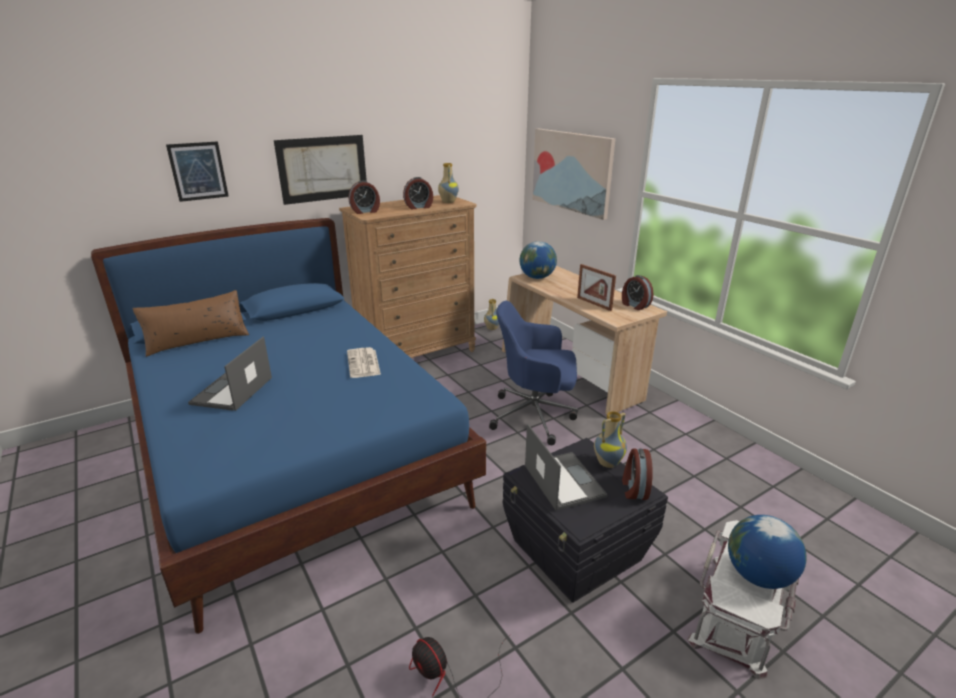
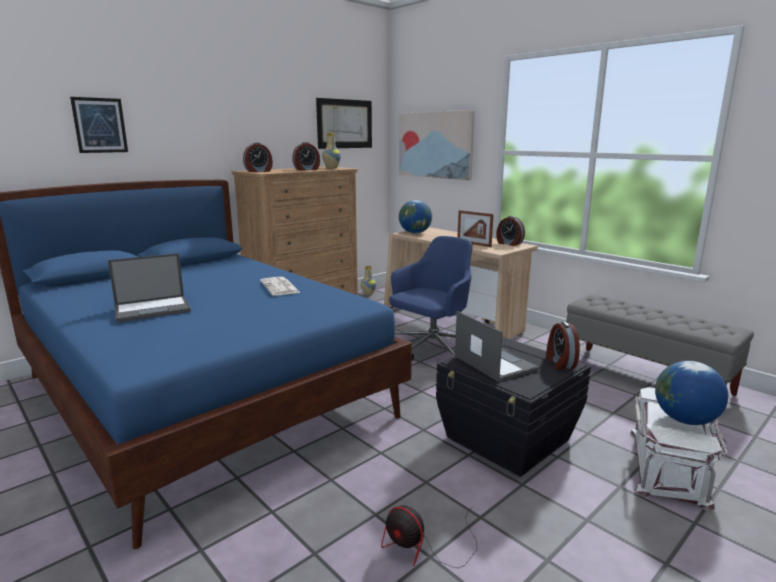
camera: 10 degrees left, 10 degrees down
brown pillow [132,290,249,357] -> none
laptop [188,337,272,411] -> laptop turned 120 degrees counterclockwise [108,253,191,323]
picture [274,135,367,205] -> picture moved to [316,98,372,149]
blue office chair [489,301,578,445] -> blue office chair turned 135 degrees clockwise [389,236,473,361]
vase [594,411,627,468] -> none
none -> grey bench [566,295,754,396]

